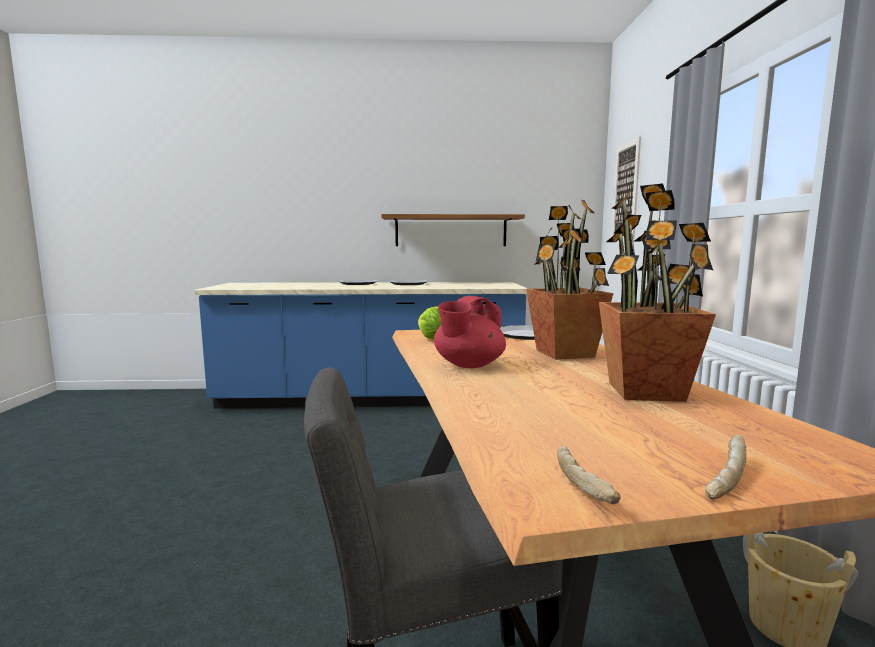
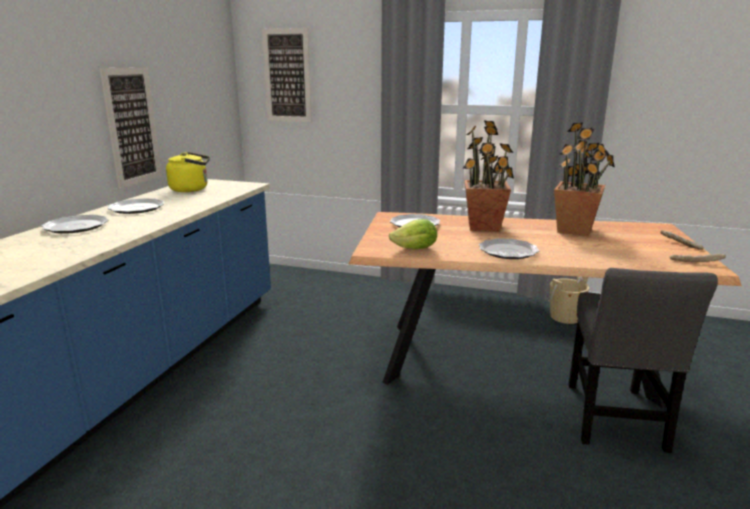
camera: 70 degrees left, 10 degrees up
shelf [381,214,525,246] -> picture [100,67,162,188]
red teapot [434,296,506,368] -> plate [479,238,539,259]
none -> yellow kettle [166,152,210,192]

